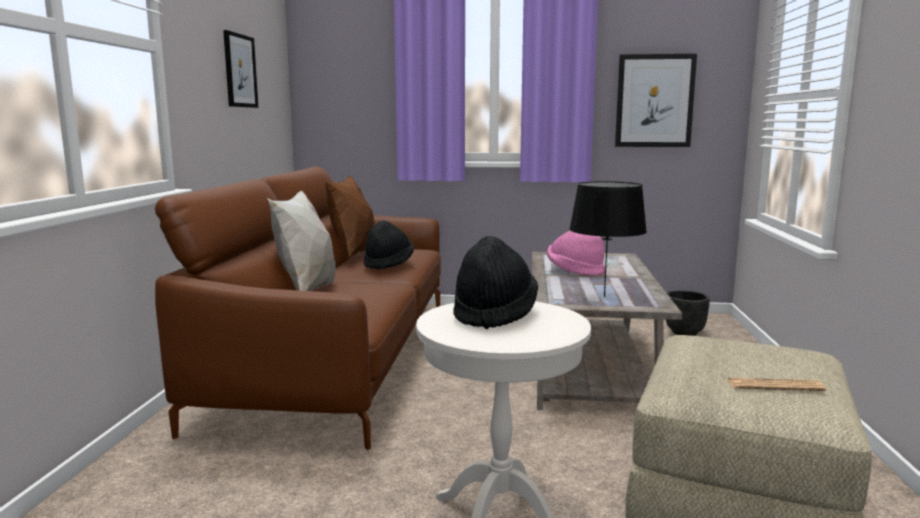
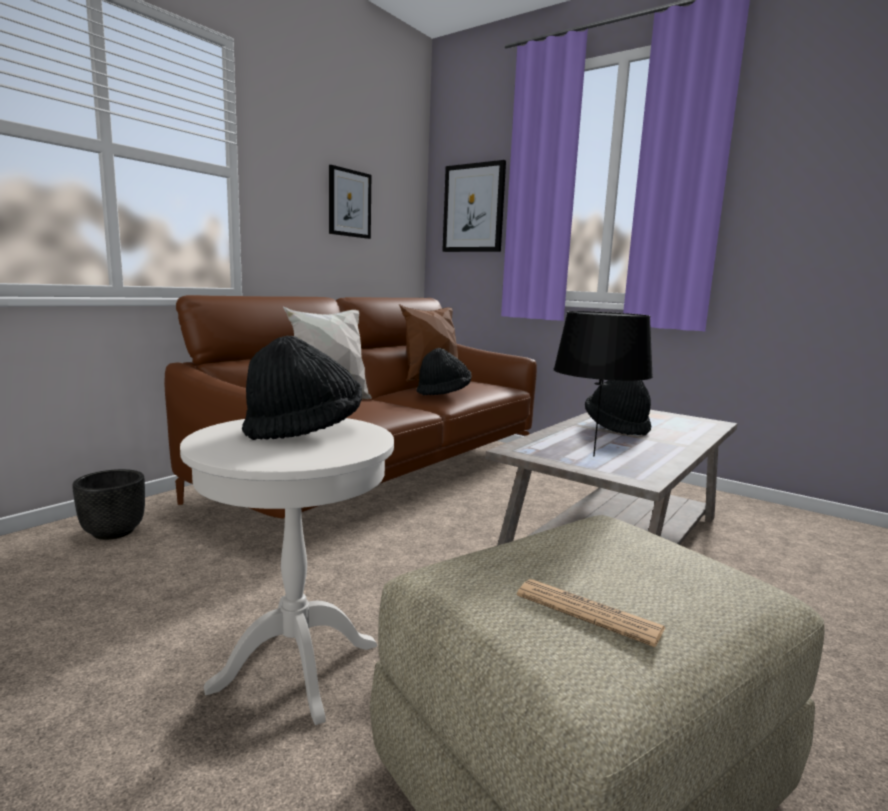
camera: 30 degrees right, 0 degrees up
pink hat [547,231,605,276] -> black hat [585,380,652,436]
picture [615,54,697,147] -> picture moved to [442,160,506,252]
black planter [665,290,710,336] -> black planter moved to [72,469,145,540]

